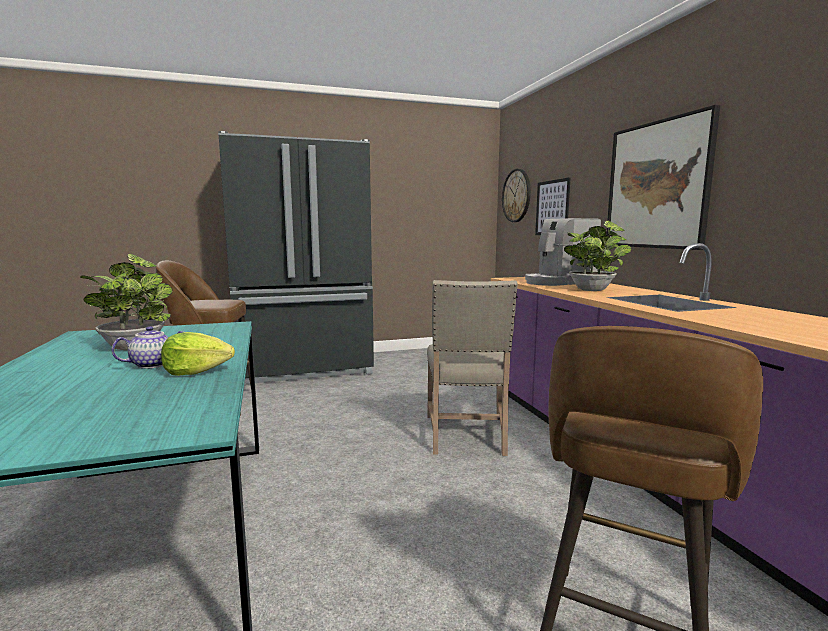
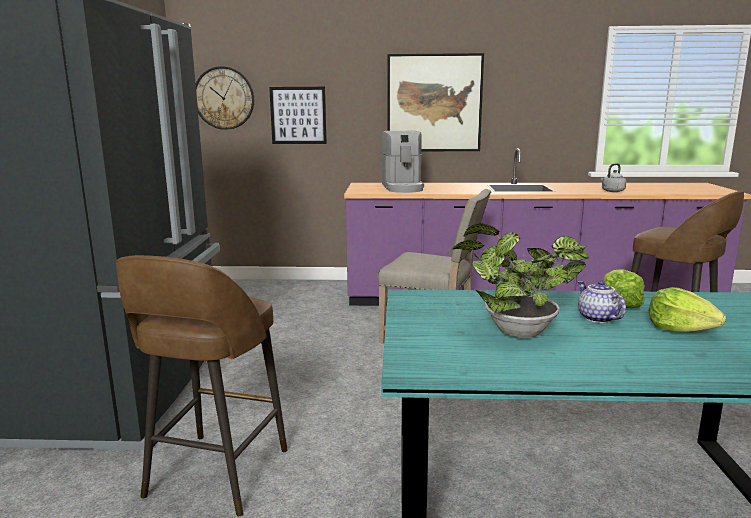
camera: 70 degrees left, 5 degrees up
potted plant [564,221,632,291] -> none
none -> grey kettle [601,163,626,192]
none -> lettuce [649,287,726,332]

